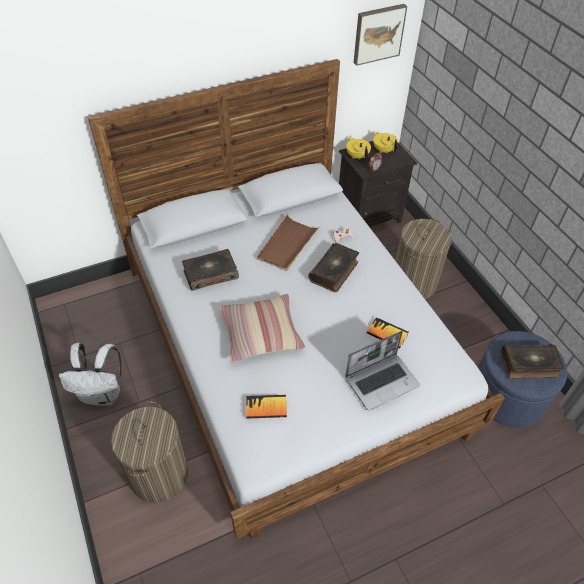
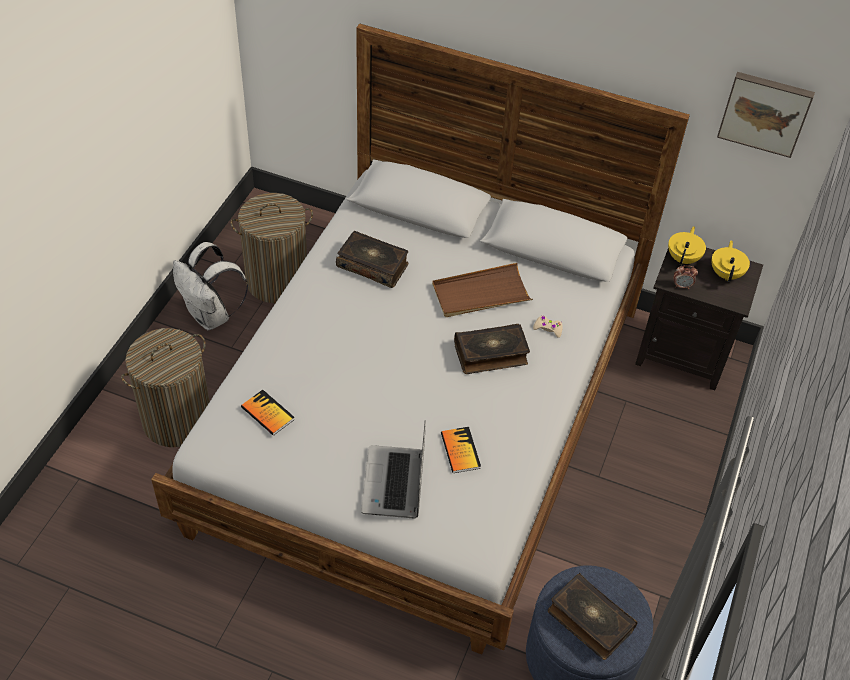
camera: 45 degrees right, 0 degrees up
pillow [220,294,305,363] -> none
laptop [345,331,420,411] -> laptop turned 75 degrees clockwise [361,420,426,519]
laundry basket [395,219,452,299] -> laundry basket moved to [230,193,313,303]

